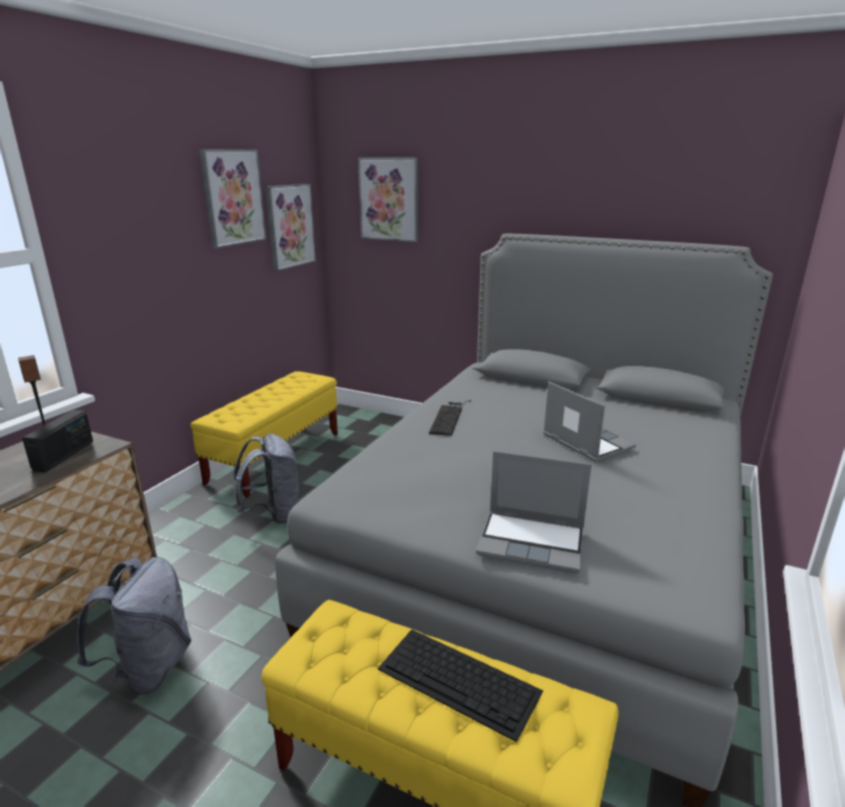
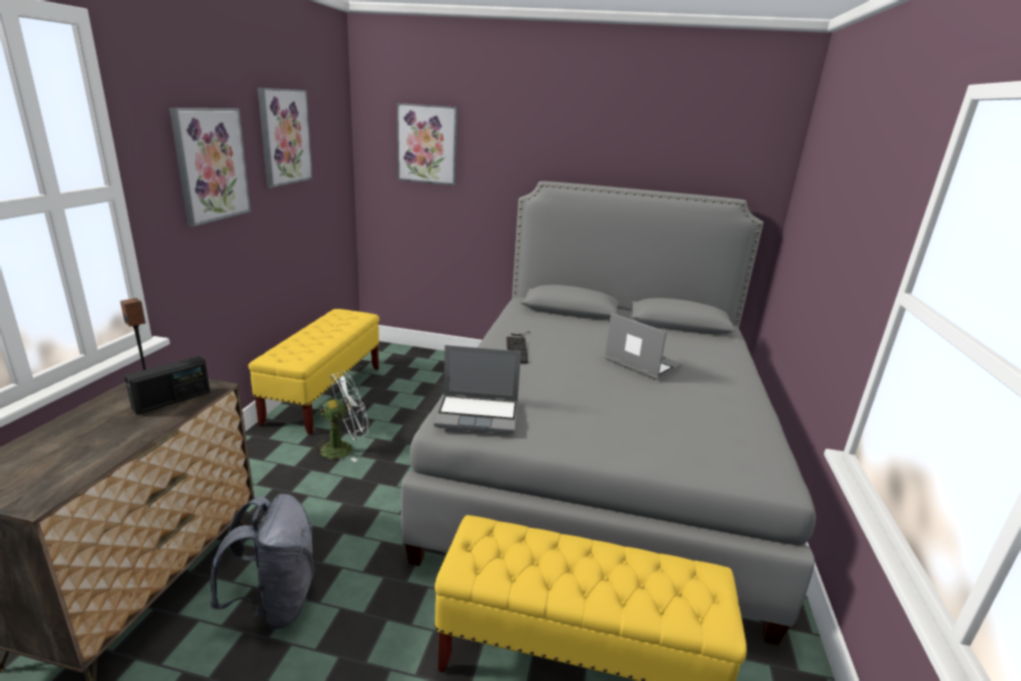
camera: 15 degrees left, 0 degrees up
radio [22,410,93,472] -> radio turned 45 degrees clockwise [124,356,210,415]
grey backpack [234,434,299,524] -> white fan [309,371,369,462]
picture [265,184,316,271] -> picture moved to [169,108,251,226]
keyboard [378,629,543,742] -> none
laptop [476,451,592,573] -> laptop moved to [434,345,521,434]

